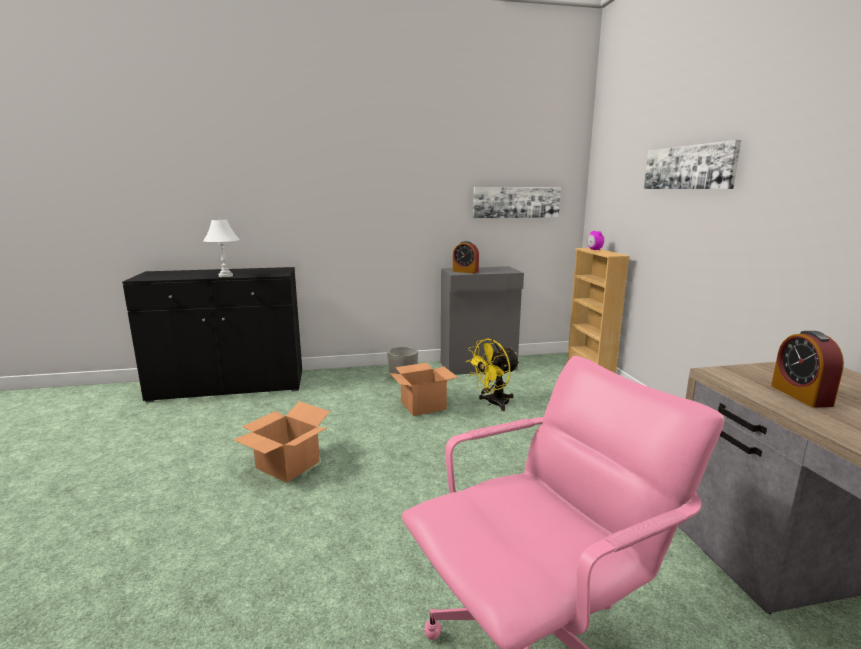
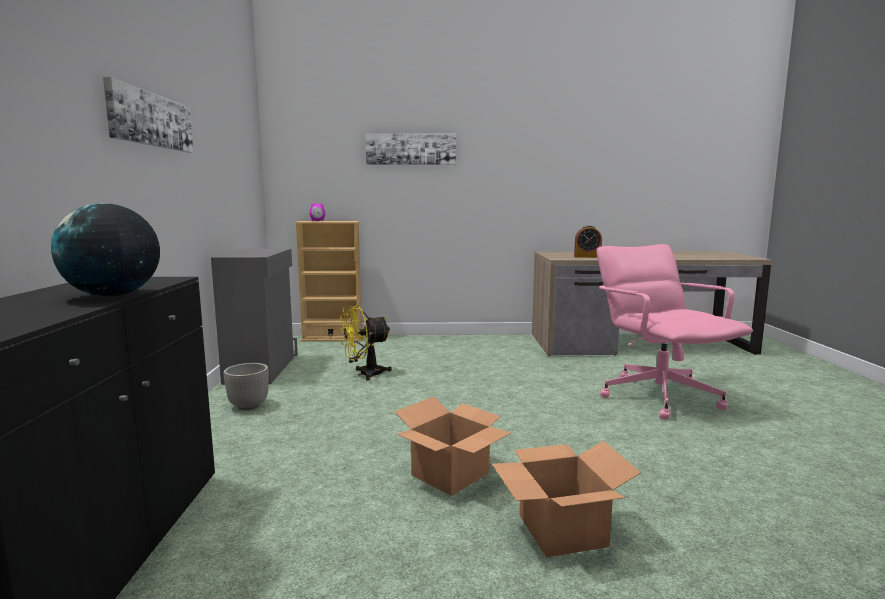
camera: 80 degrees left, 5 degrees down
white table lamp [203,219,240,277] -> globe [51,203,160,297]
cardboard box [390,363,457,416] -> cardboard box moved to [492,441,641,557]
alarm clock [453,241,479,273] -> none
yellow fan [466,338,520,411] -> yellow fan turned 90 degrees clockwise [340,305,392,380]
picture [473,187,561,218] -> picture moved to [103,77,193,153]

